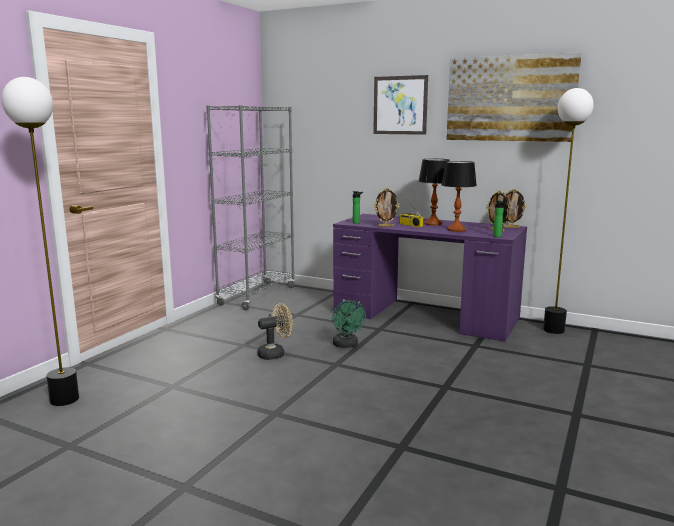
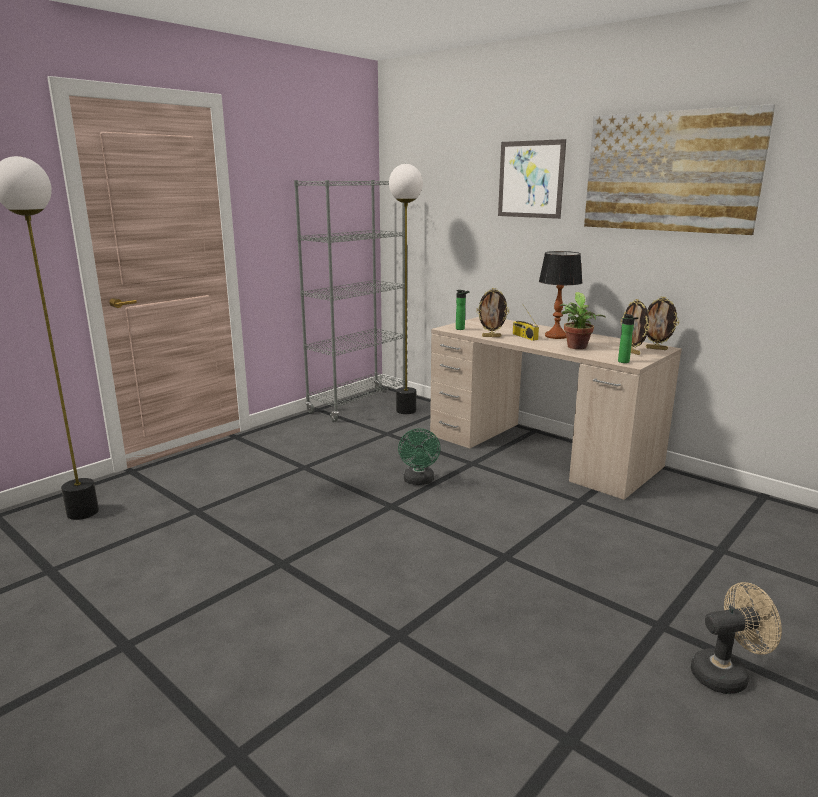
camera: 15 degrees right, 5 degrees up
beige fan [257,303,293,360] -> beige fan moved to [691,582,782,694]
purple desk [333,214,527,342] -> beige desk [430,317,682,500]
table lamp [441,161,477,232] -> potted plant [560,292,606,349]
floor lamp [543,88,594,334] -> floor lamp moved to [389,164,423,414]

